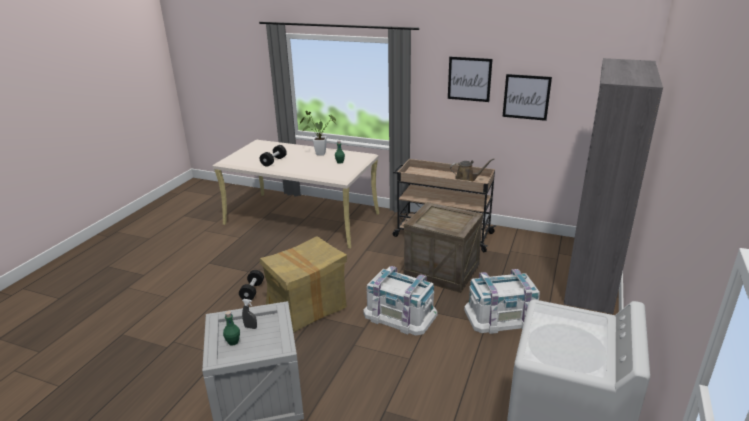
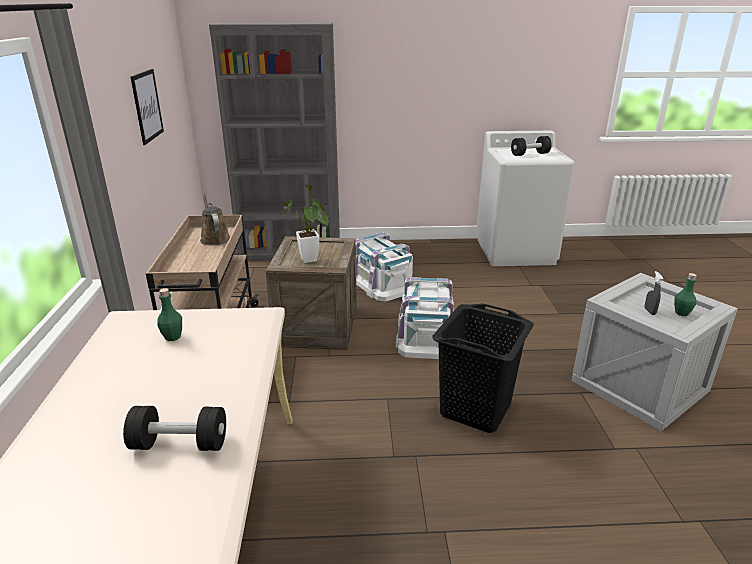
camera: 115 degrees left, 0 degrees up
black dumbbell [239,270,264,300] -> black dumbbell moved to [511,136,552,156]
cardboard box [260,236,347,333] -> black laundry basket [432,303,534,433]
potted plant [300,111,336,155] -> potted plant moved to [280,185,329,263]
picture [448,57,493,102] -> none

